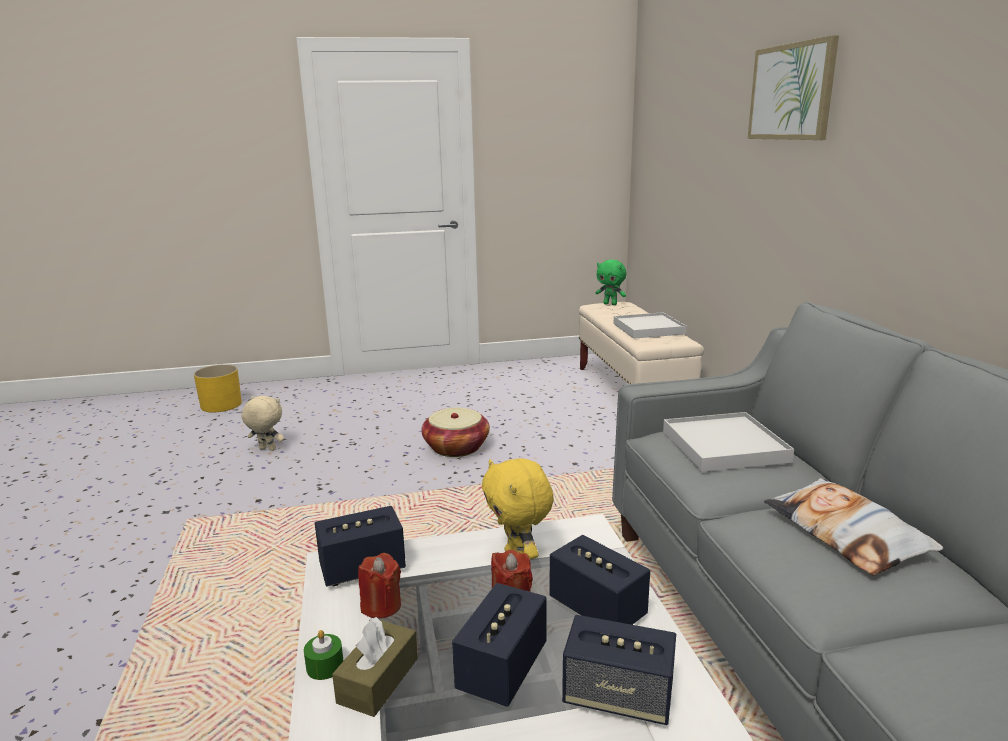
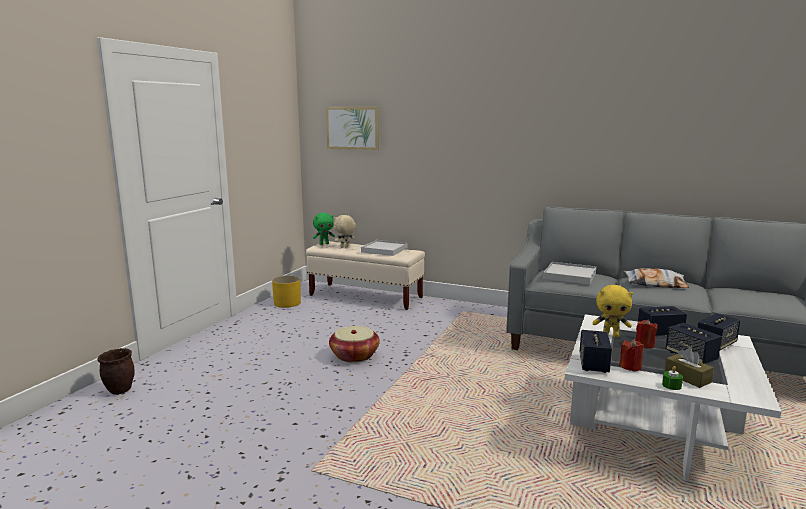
camera: 55 degrees left, 5 degrees down
yellow planter [194,364,242,412] -> yellow planter moved to [272,275,301,308]
beige plush toy [241,396,284,451] -> beige plush toy moved to [334,215,356,247]
picture [748,35,839,140] -> picture moved to [326,107,379,150]
none -> brown planter [97,348,135,395]

